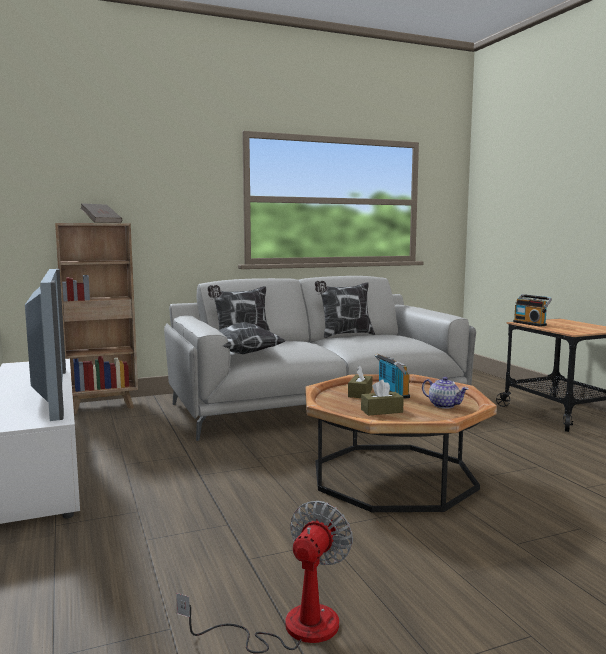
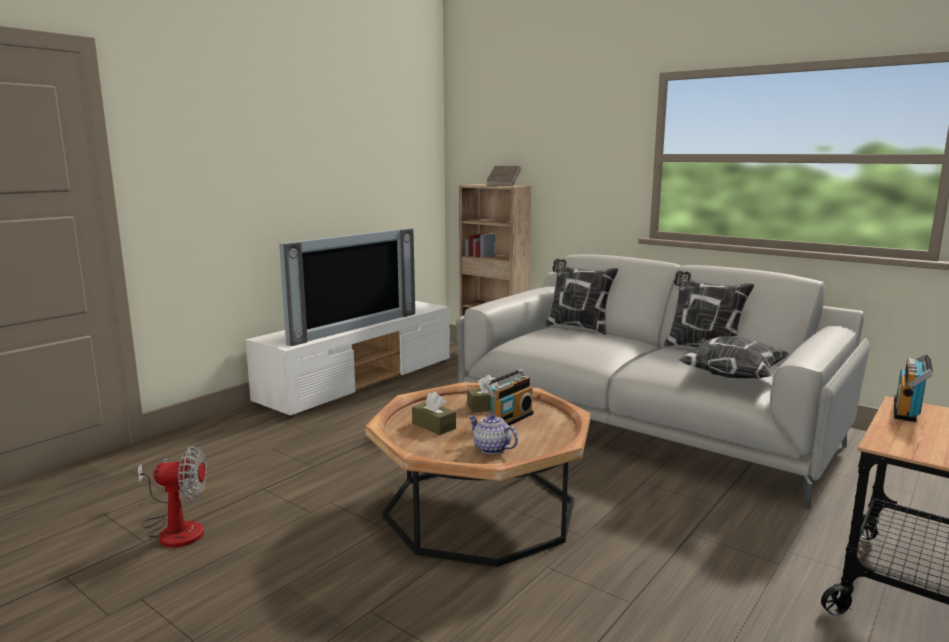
camera: 60 degrees right, 5 degrees up
pillow [219,322,285,354] -> pillow moved to [678,336,790,379]
teapot [422,377,468,409] -> teapot turned 120 degrees clockwise [468,414,518,454]

